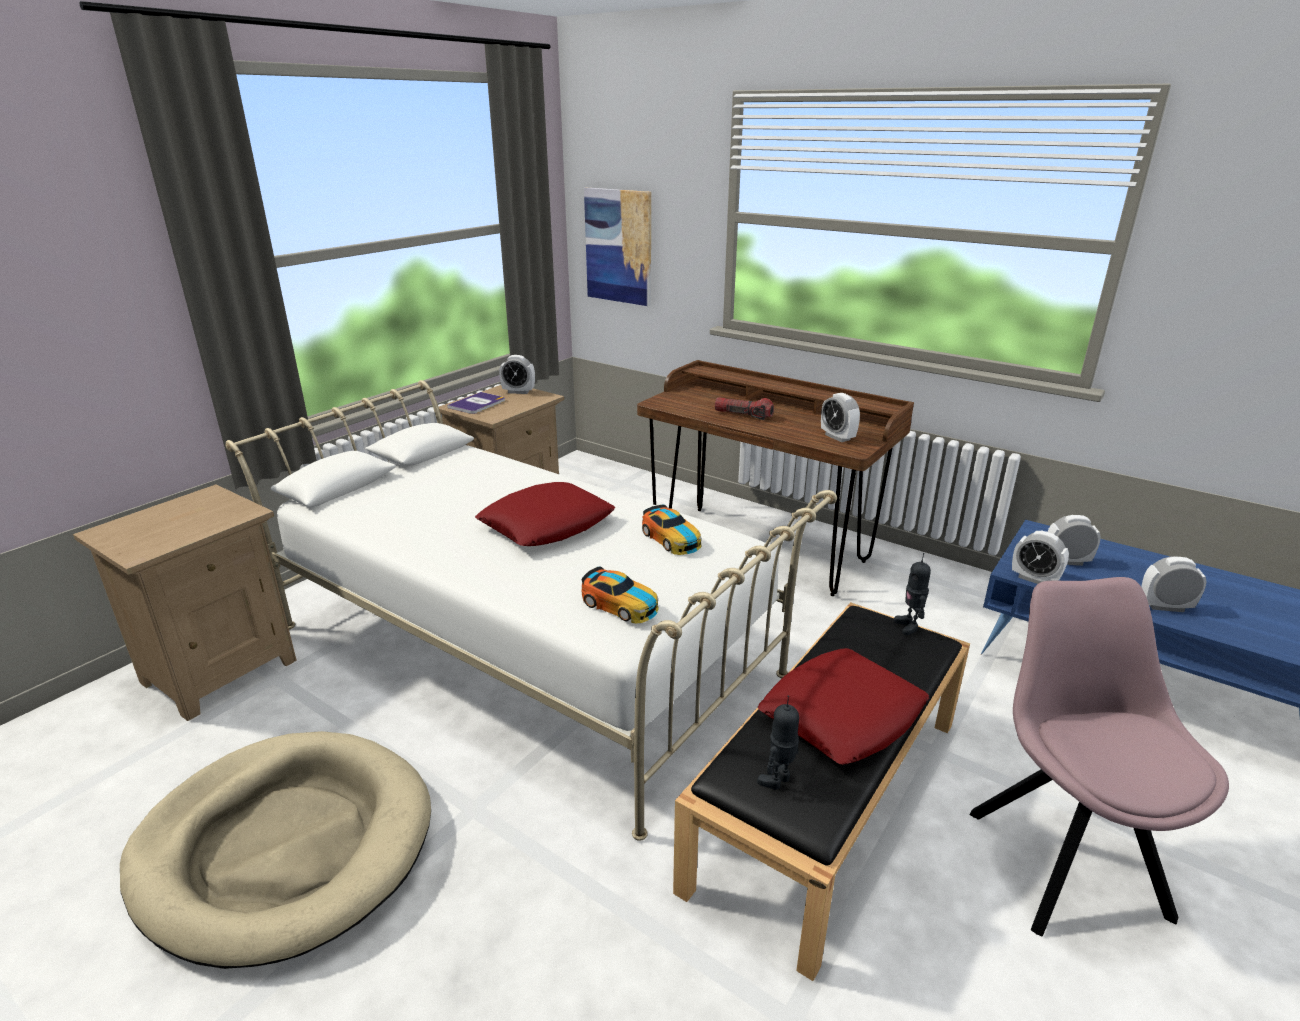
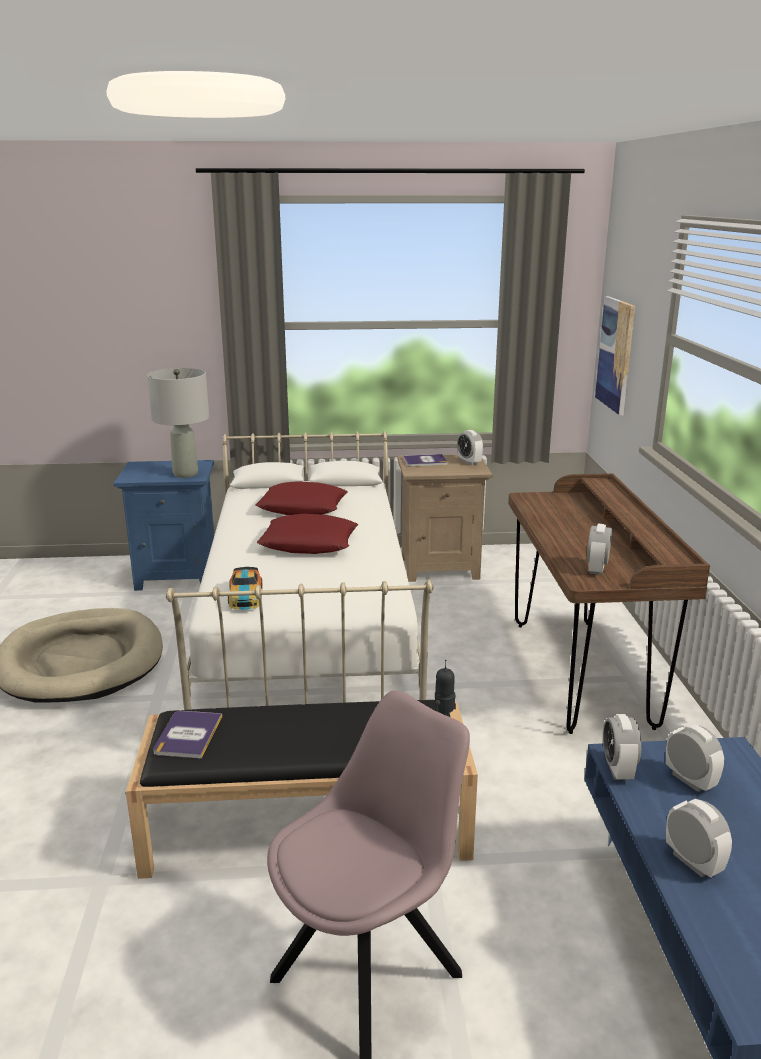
camera: 50 degrees right, 5 degrees down
beige nightstand [73,484,297,721] -> blue nightstand [113,460,214,591]
toy car [642,505,701,555] -> none
flashlight [715,397,774,420] -> none
toy robot [757,695,799,790] -> book [153,711,222,759]
red pillow [758,648,929,764] -> red pillow moved to [256,481,347,515]
none -> grey table lamp [147,368,209,478]

